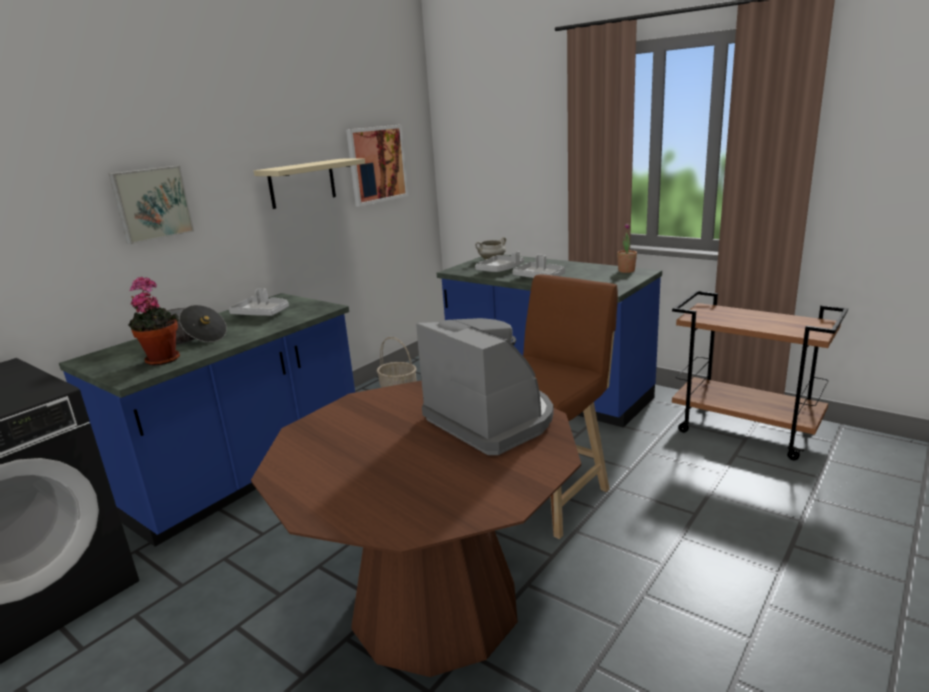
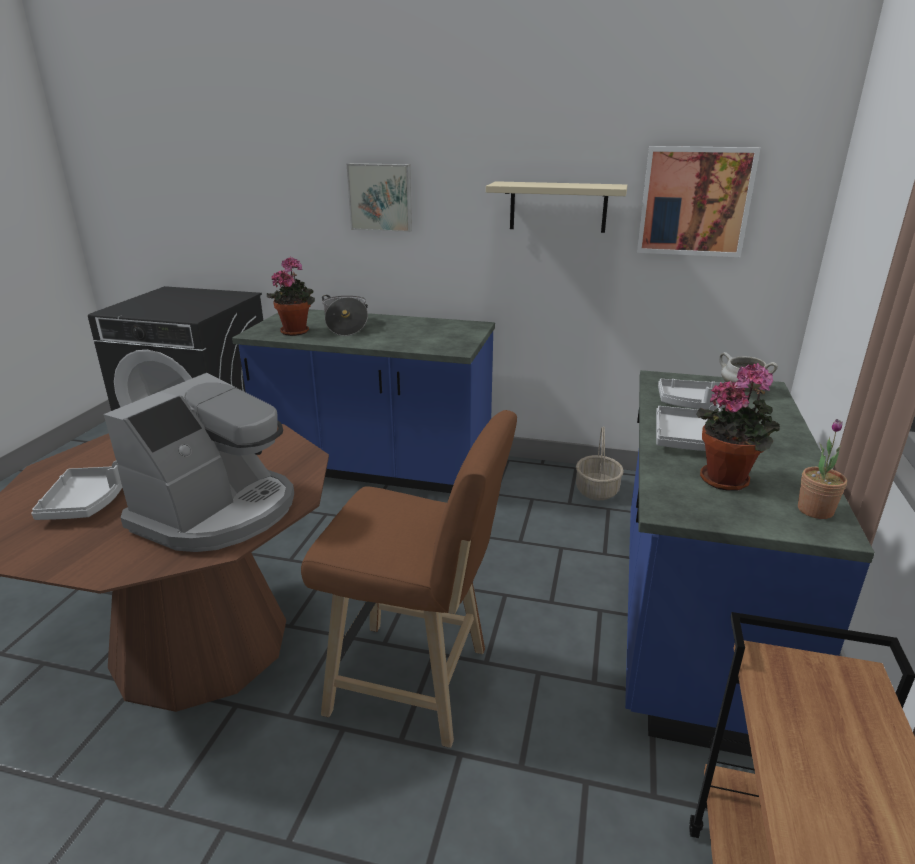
camera: 65 degrees right, 5 degrees up
grey tray [229,289,289,316] -> grey tray moved to [31,461,123,520]
none -> potted plant [696,363,780,491]

